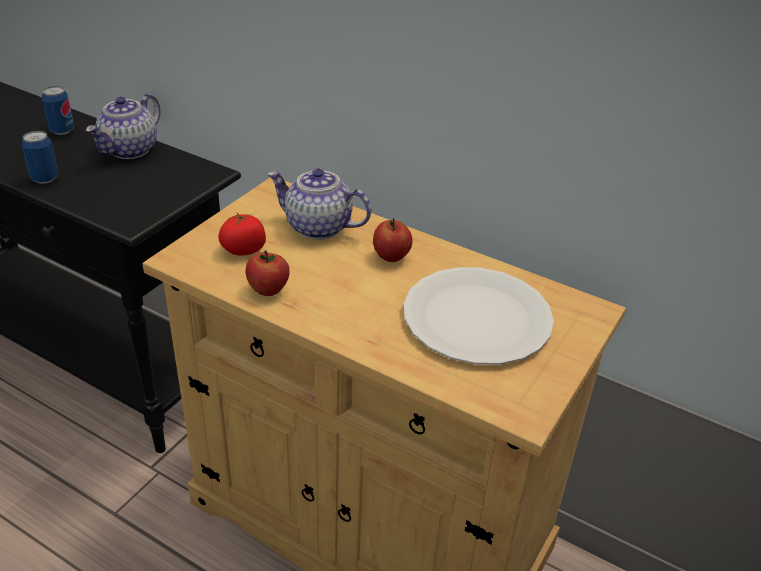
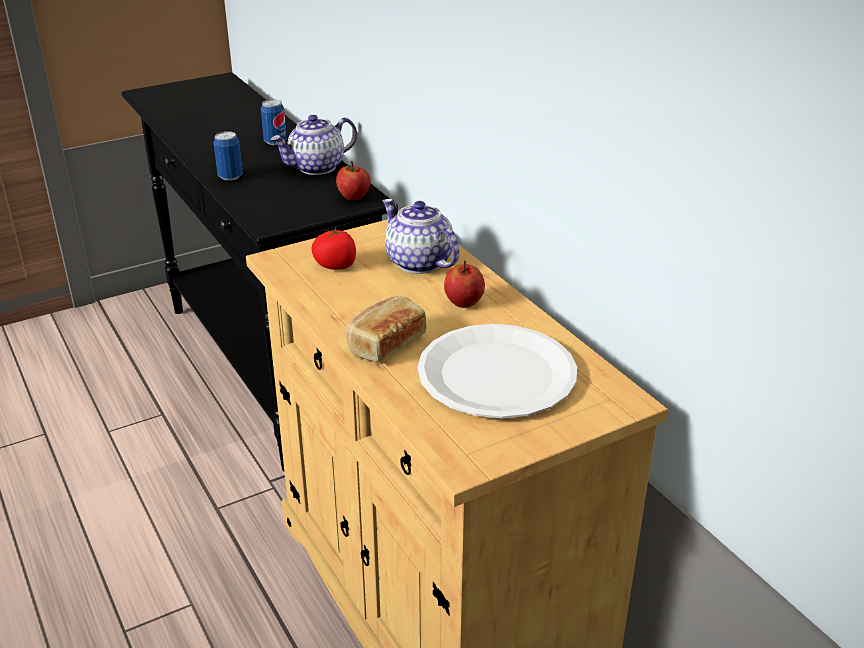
camera: 30 degrees right, 5 degrees down
apple [245,250,290,296] -> apple moved to [336,161,371,201]
none -> bread [346,296,427,362]

